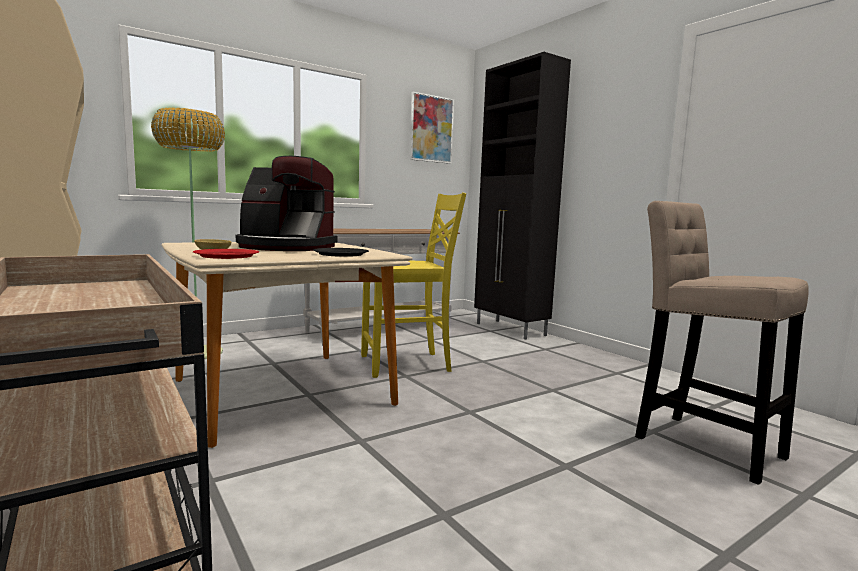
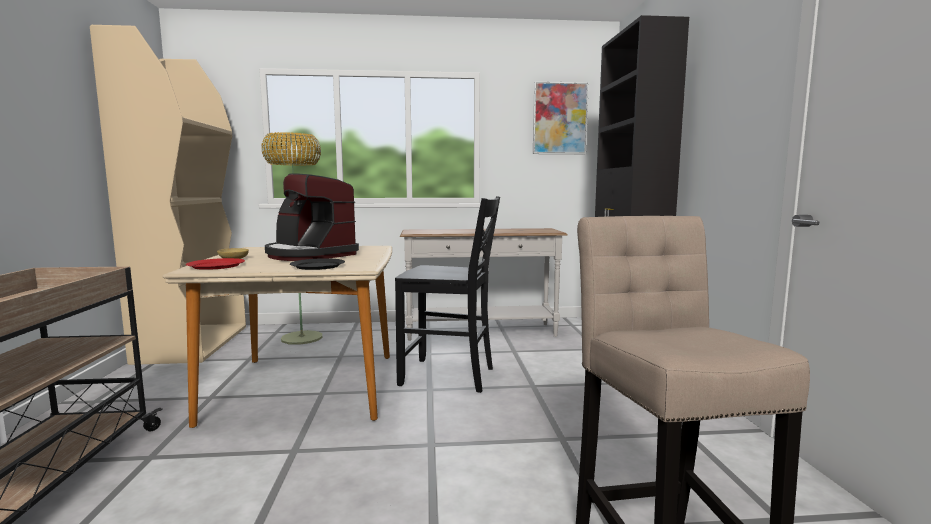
camera: 30 degrees right, 0 degrees up
yellow chair [361,192,466,378] -> black chair [395,196,500,393]

